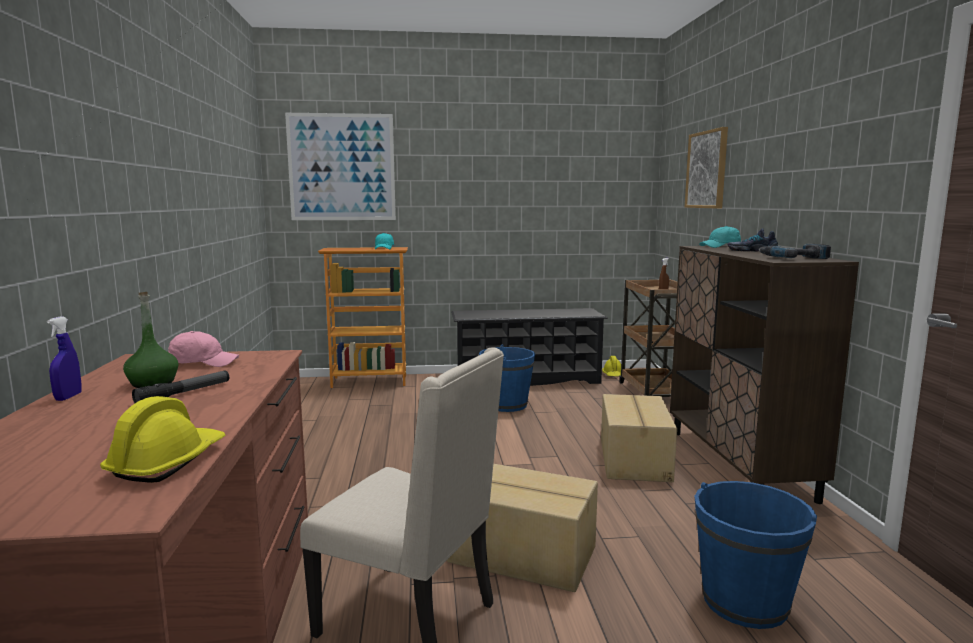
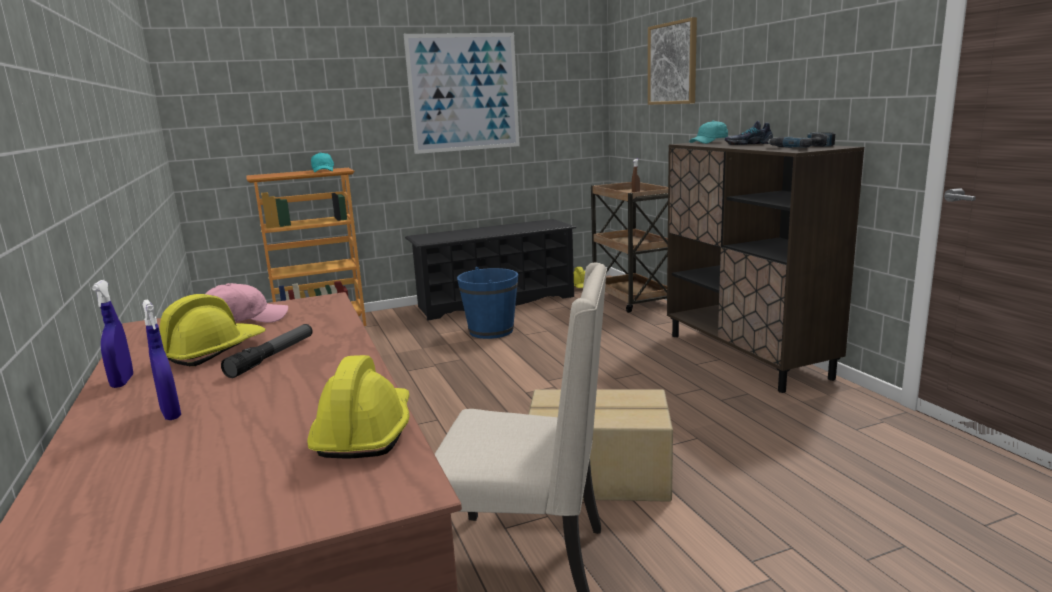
camera: 15 degrees left, 5 degrees up
green bottle [123,292,179,388] -> yellow hard hat [159,294,266,366]
picture [285,113,396,220] -> picture moved to [404,33,520,154]
cardboard box [601,394,677,482] -> none
blue bucket [694,481,817,629] -> none
none -> blue spray bottle [142,299,181,420]

